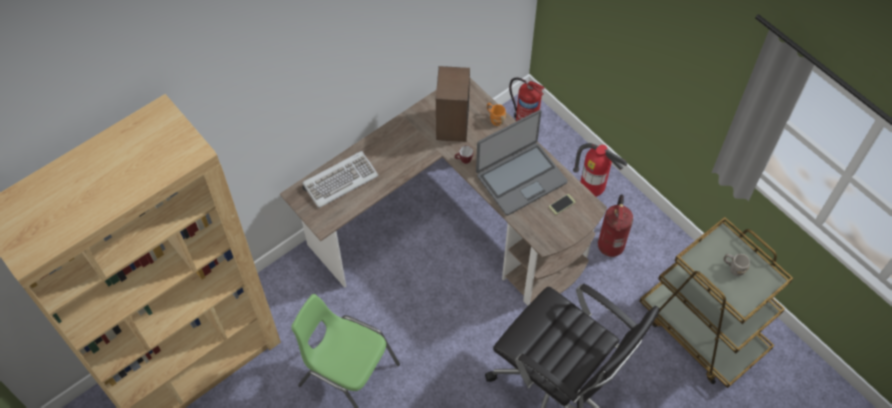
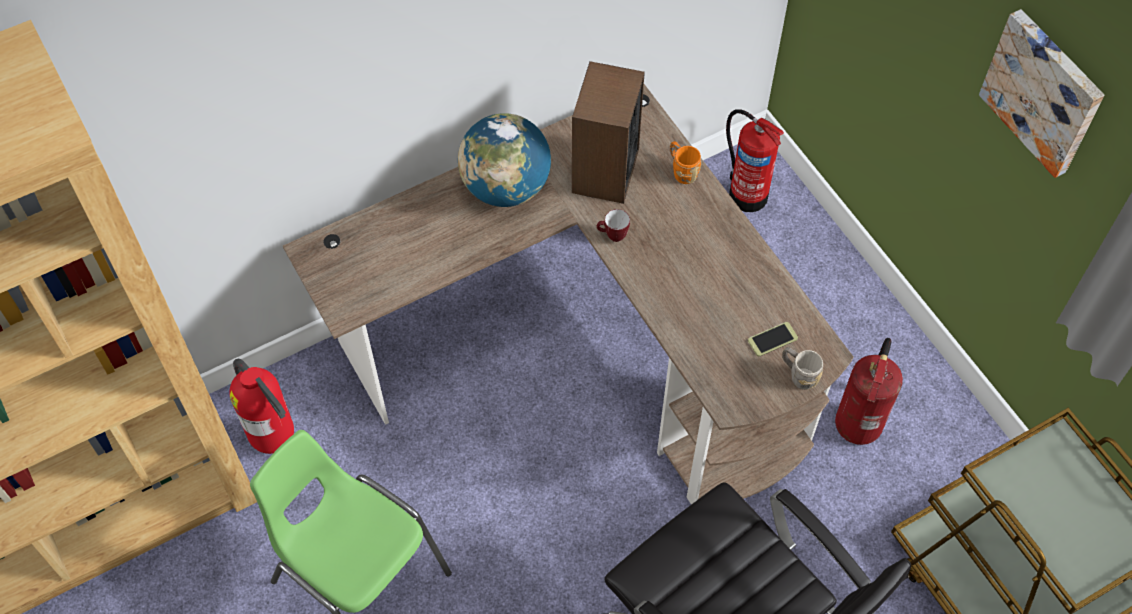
camera: 10 degrees right, 0 degrees up
keyboard [302,151,378,208] -> none
laptop [476,110,568,216] -> none
fire extinguisher [573,143,627,197] -> fire extinguisher moved to [229,359,294,454]
grey mug [723,254,750,276] -> grey mug moved to [782,347,823,390]
none -> globe [458,113,551,207]
none -> picture [979,9,1104,178]

